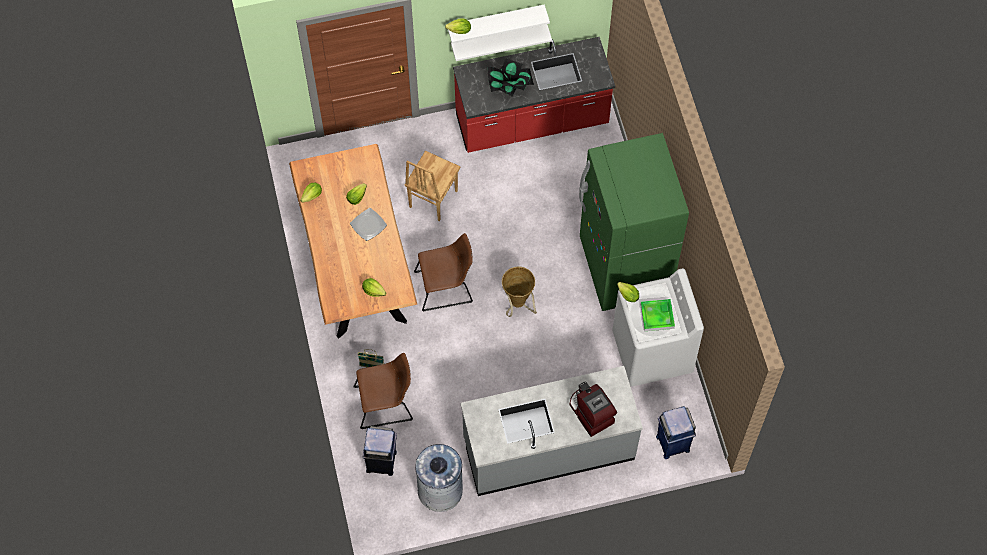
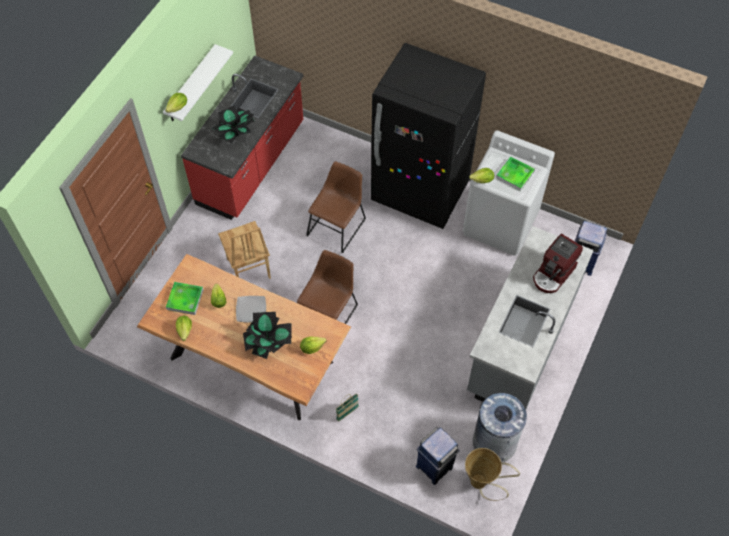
camera: 50 degrees left, 5 degrees down
brown chair [353,353,413,429] -> brown chair moved to [307,161,366,253]
white shelf [451,24,552,61] -> none
basket [502,267,537,317] -> basket moved to [465,448,520,501]
coffee machine [570,381,617,437] -> coffee machine turned 60 degrees counterclockwise [533,234,583,293]
green fridge [579,133,689,311] -> black fridge [371,43,486,229]
none -> tray [166,282,204,315]
none -> potted plant [243,312,292,359]

